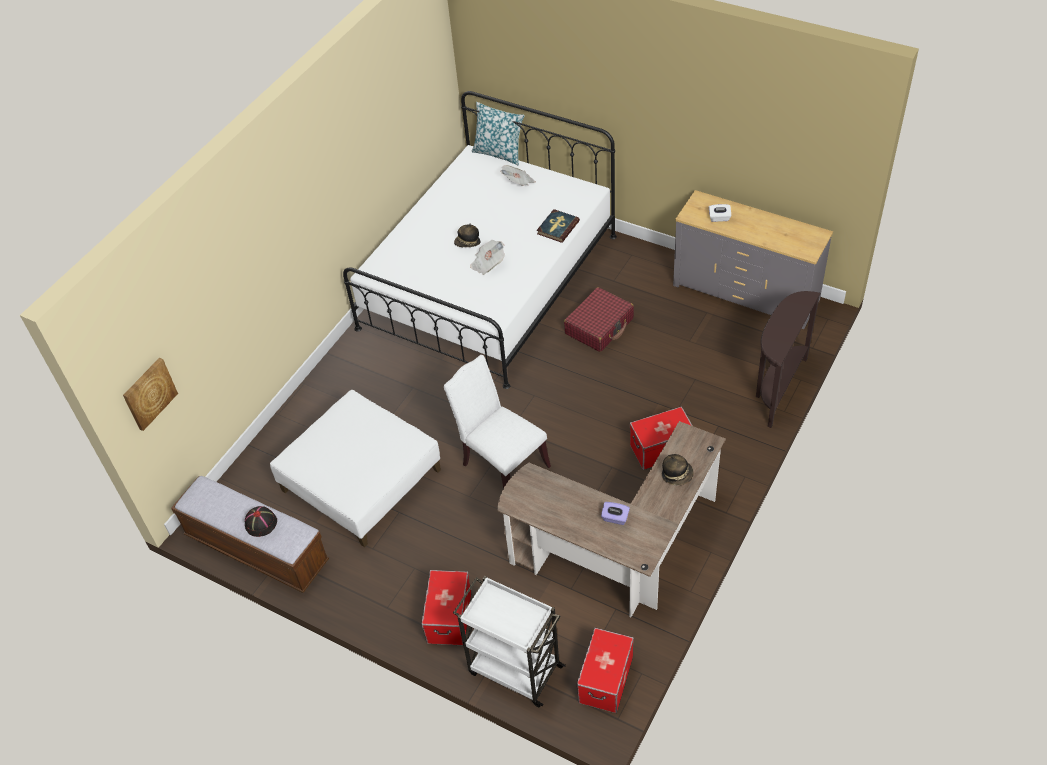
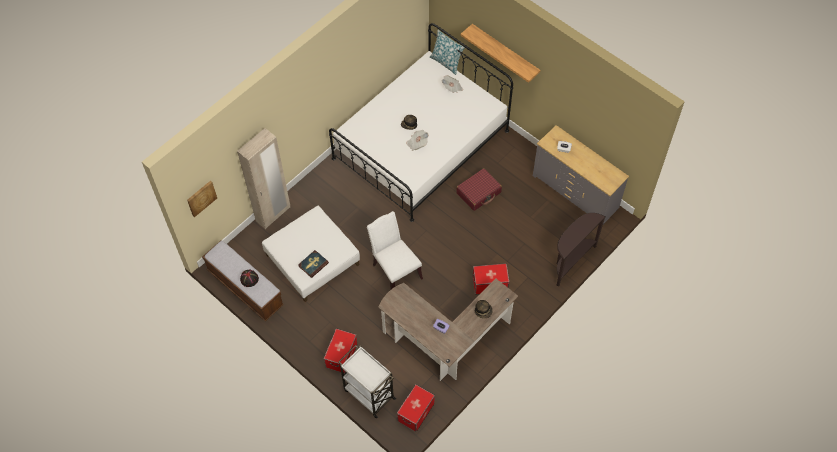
camera: 10 degrees right, 10 degrees up
book [537,209,580,243] -> book moved to [298,250,329,278]
none -> beige wardrobe [237,128,290,229]
none -> shelf [461,24,540,83]

